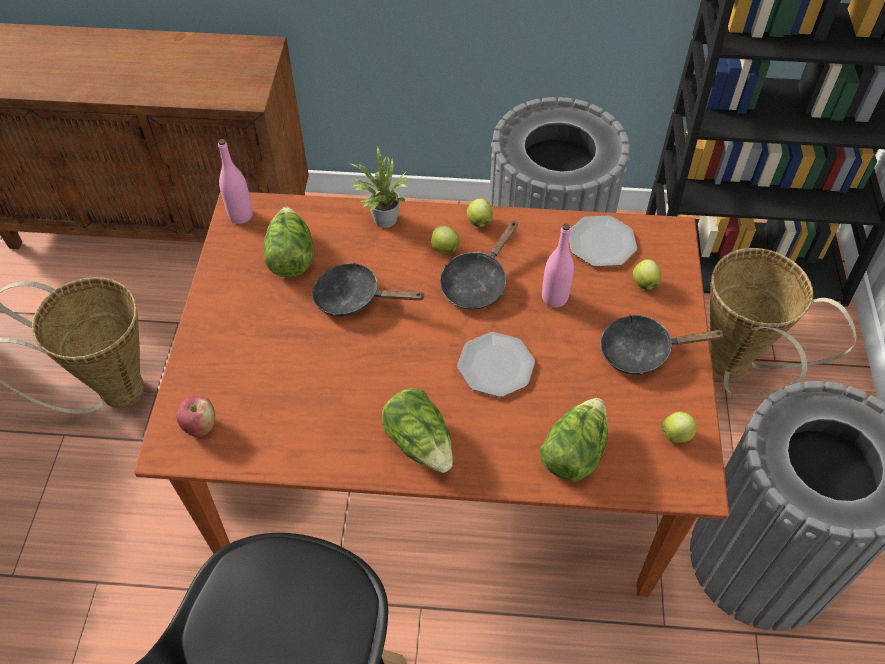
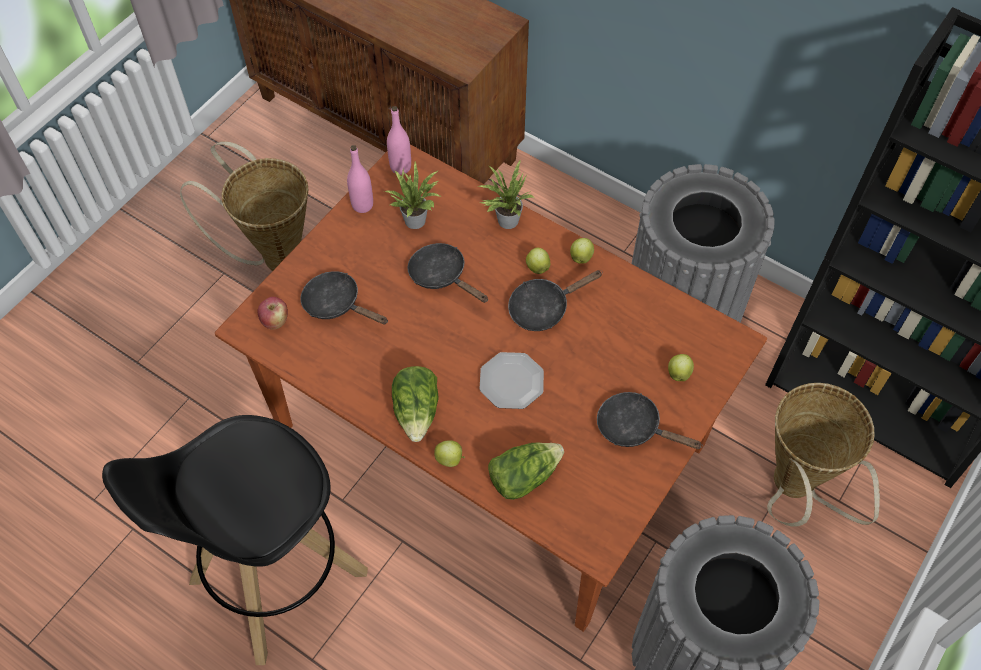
camera: 30 degrees right, 5 degrees up
lettuce [263,207,314,278] -> potted plant [384,162,442,229]
pink bottle [542,224,574,308] -> pink bottle moved to [347,145,373,213]
plate [569,216,637,267] -> none
apple [661,412,697,443] -> apple moved to [434,440,465,467]
none -> black frying pan [300,271,388,325]

